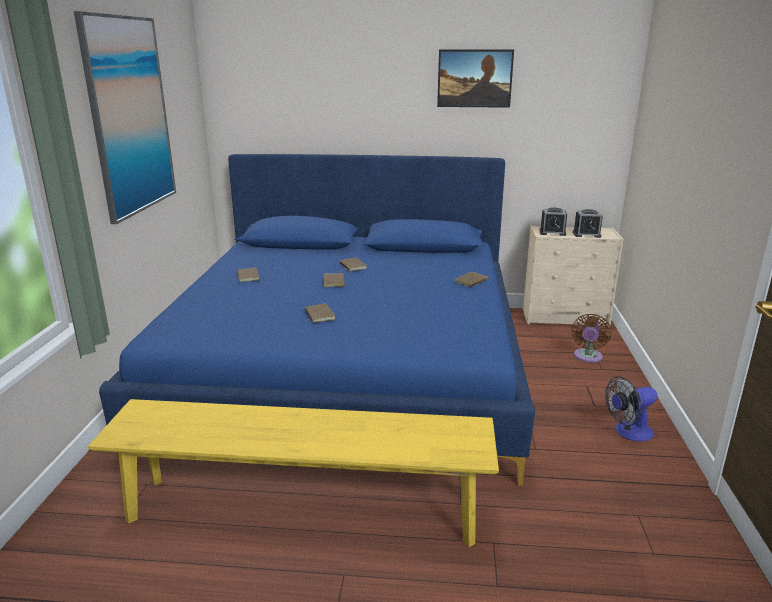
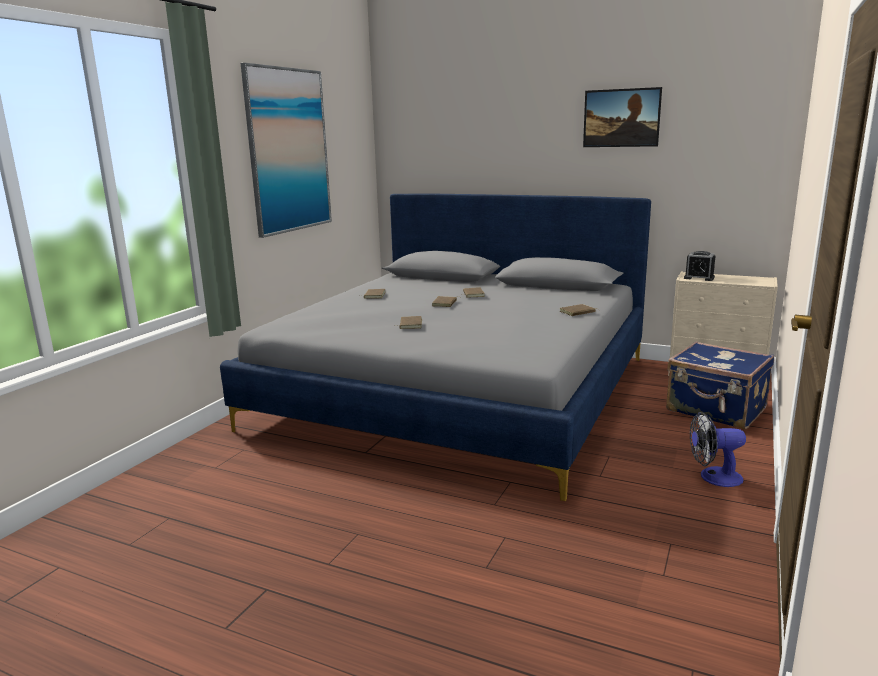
camera: 20 degrees right, 5 degrees down
yellow bench [88,399,499,547] -> none
blue bed [99,154,535,486] -> grey bed [220,194,651,501]
brown fan [571,314,611,363] -> blue suitcase [666,341,774,429]
alarm clock [573,209,603,238] -> none

